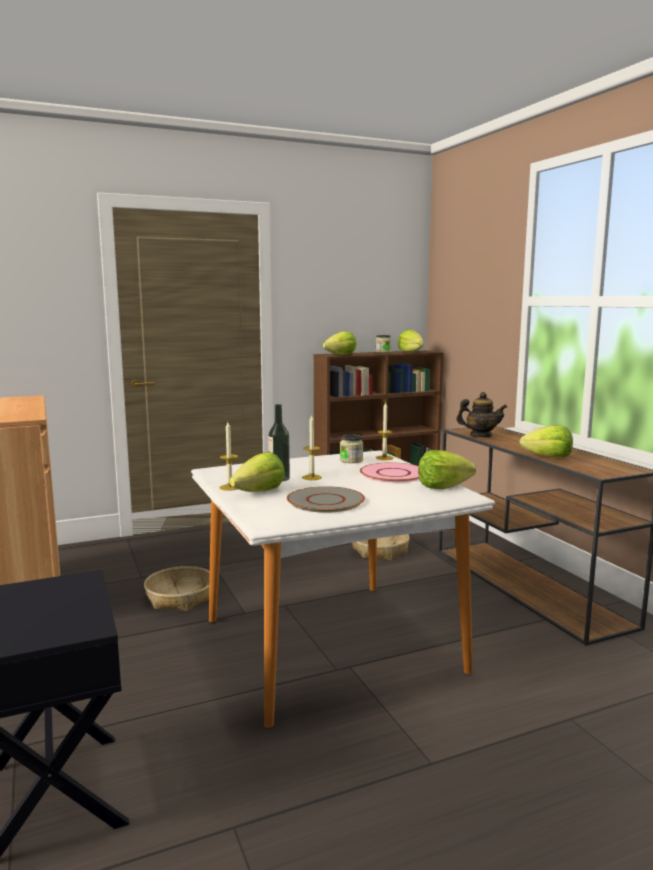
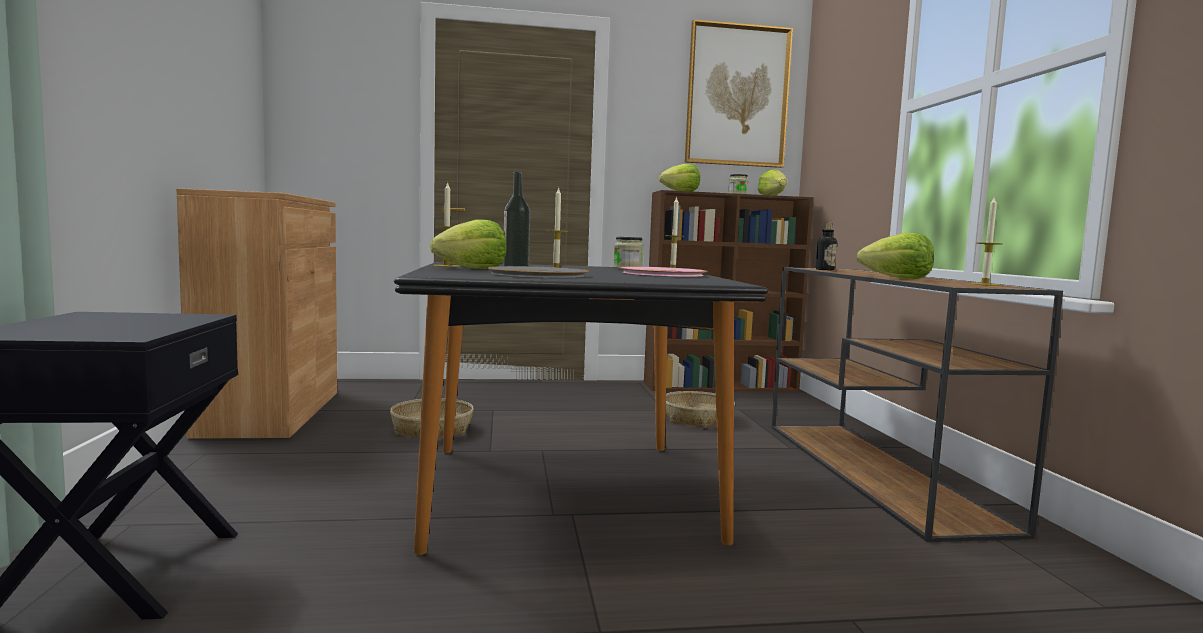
camera: 15 degrees right, 5 degrees down
white dining table [191,450,495,728] -> black dining table [394,262,769,555]
lettuce [418,450,476,489] -> none
teapot [456,392,507,437] -> bottle [816,223,837,270]
none -> picture [685,19,793,168]
none -> candle [970,197,1003,286]

